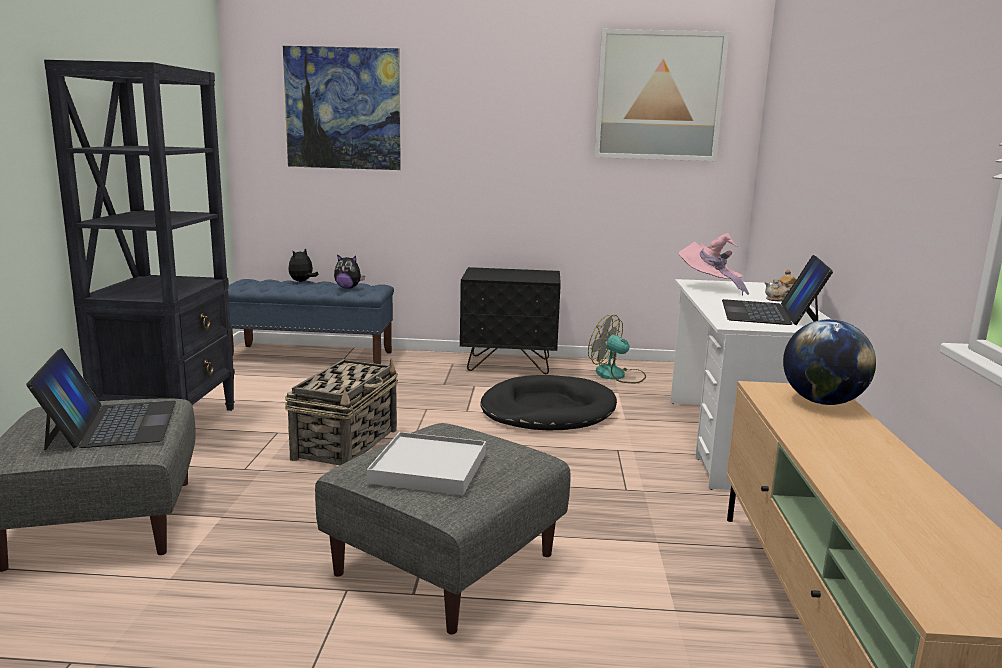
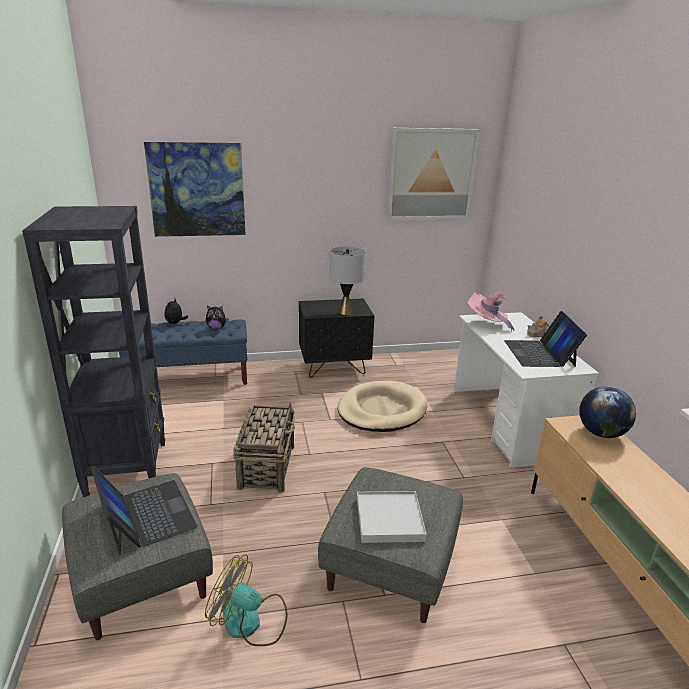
camera: 15 degrees left, 10 degrees up
black dog bed [480,375,617,430] -> beige dog bed [338,381,427,432]
fan [588,315,646,383] -> fan moved to [205,554,288,646]
none -> grey table lamp [329,246,366,315]

